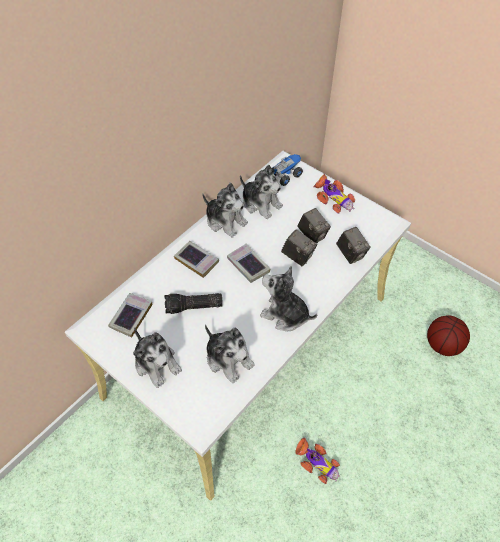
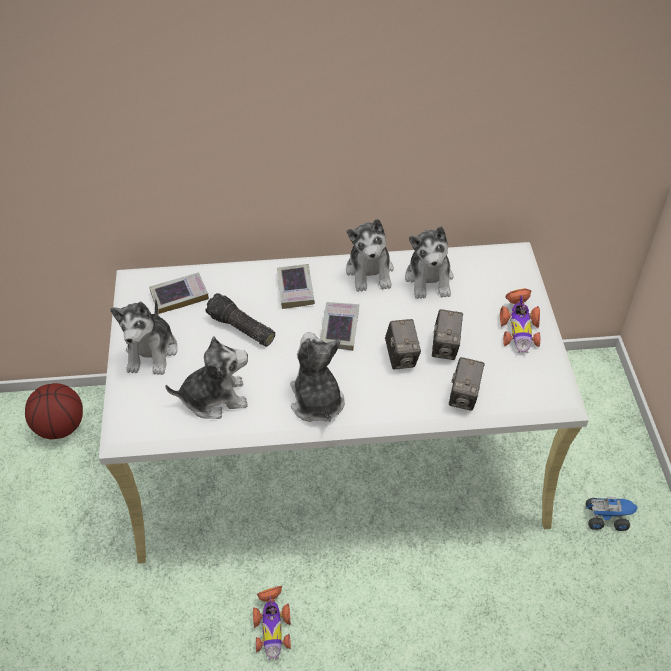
camera: 45 degrees right, 5 degrees down
plush toy [205,324,255,383] -> plush toy turned 105 degrees counterclockwise [165,336,248,419]
toy truck [272,154,303,186] -> toy truck moved to [586,497,638,531]
basketball [427,315,470,356] -> basketball moved to [25,383,83,439]

